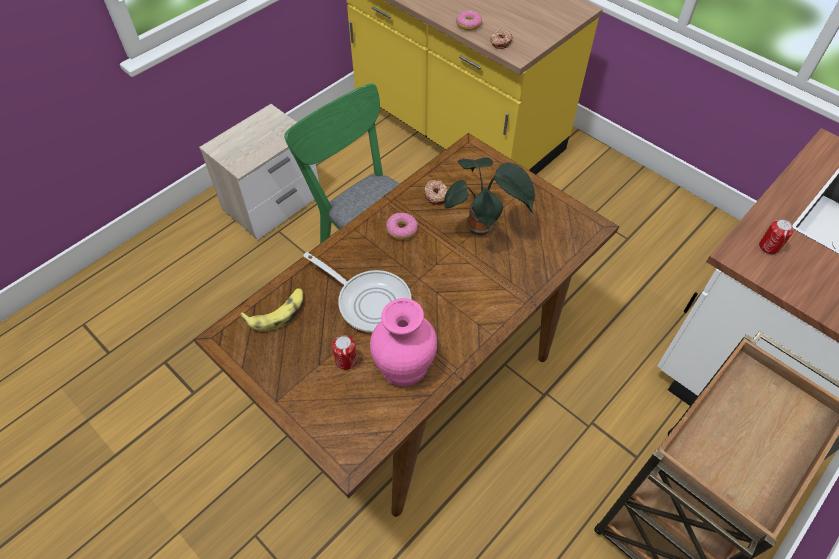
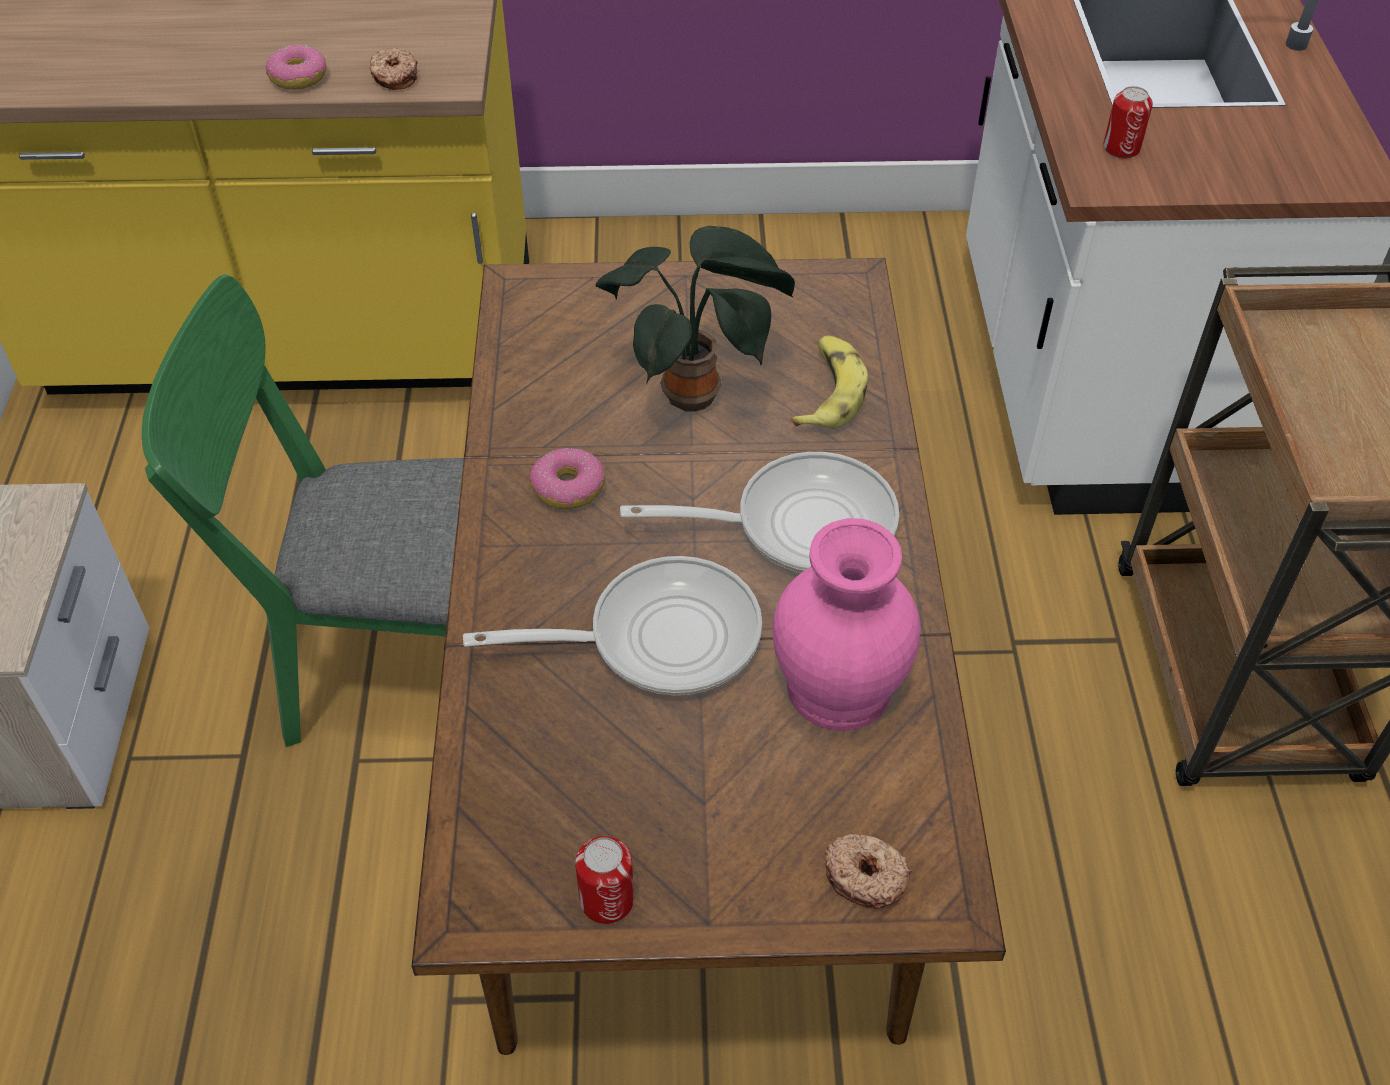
camera: 45 degrees left, 5 degrees down
banana [240,288,303,331] -> banana moved to [791,336,868,428]
can [332,335,357,370] -> can moved to [575,836,634,924]
donut [424,180,448,205] -> donut moved to [825,833,912,909]
none -> frying pan [620,452,899,573]

